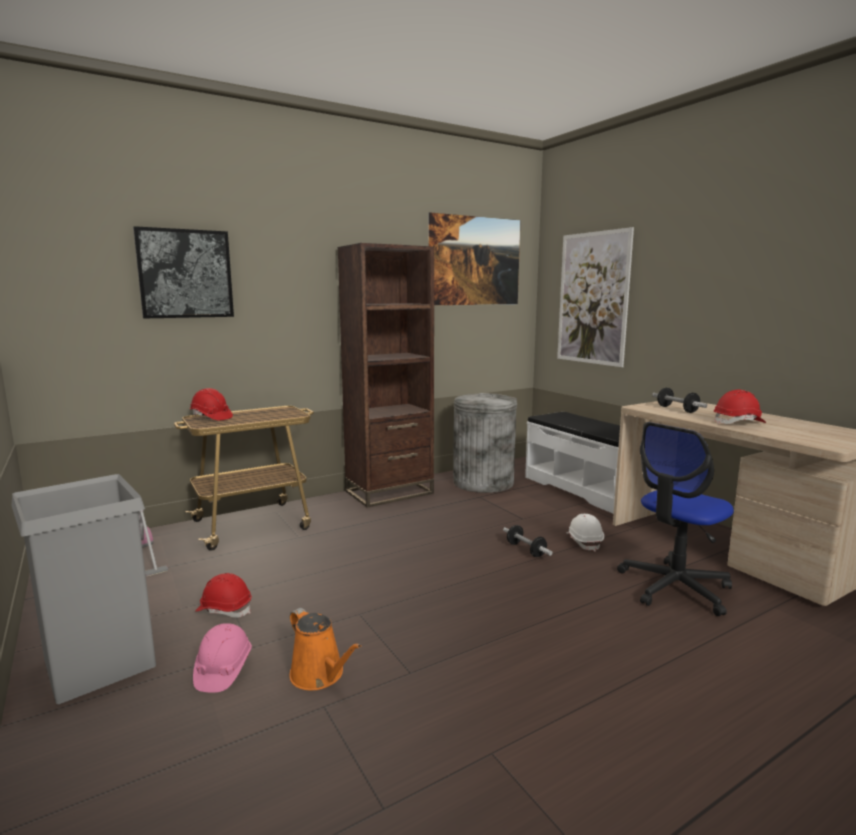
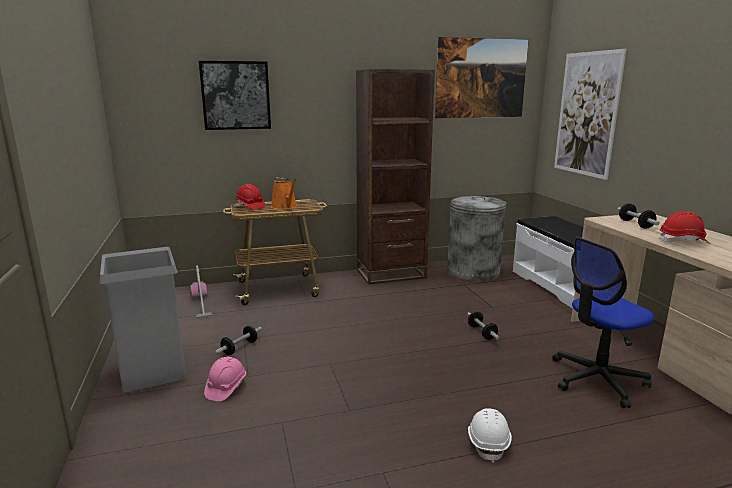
camera: 15 degrees right, 5 degrees up
red hard hat [195,573,252,618] -> dumbbell [215,326,262,355]
orange watering can [290,608,361,690] -> orange watering can moved to [271,177,297,209]
white hard hat [567,514,604,552] -> white hard hat moved to [468,408,512,463]

